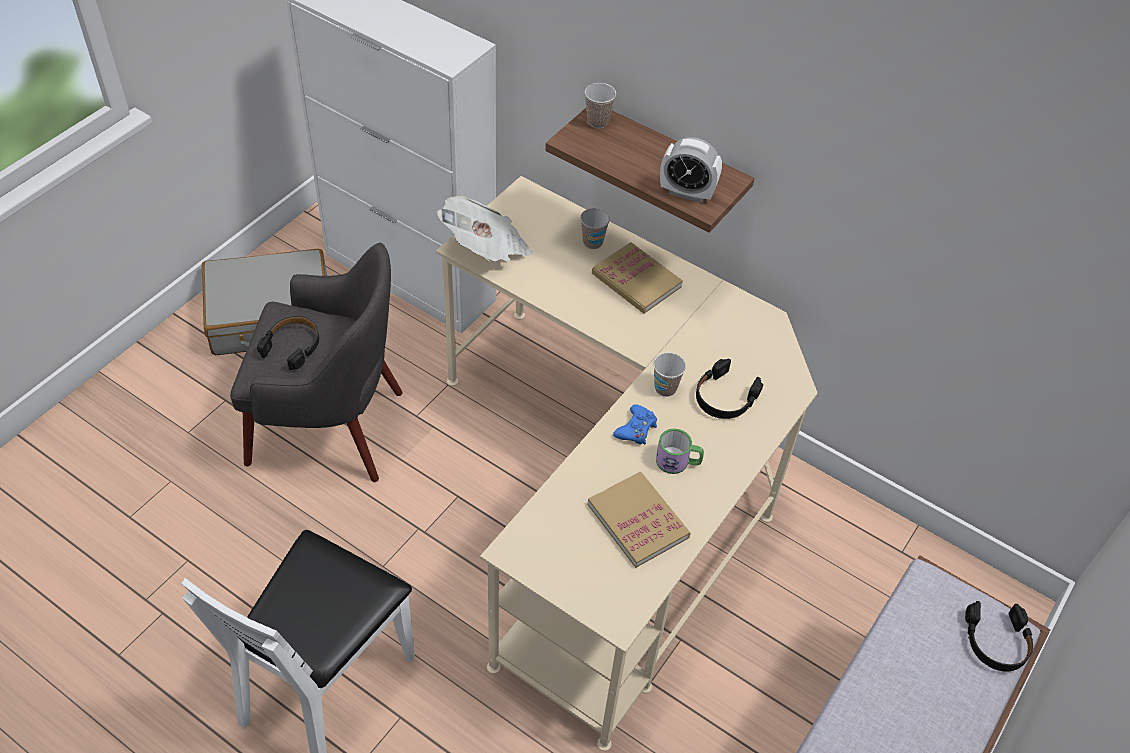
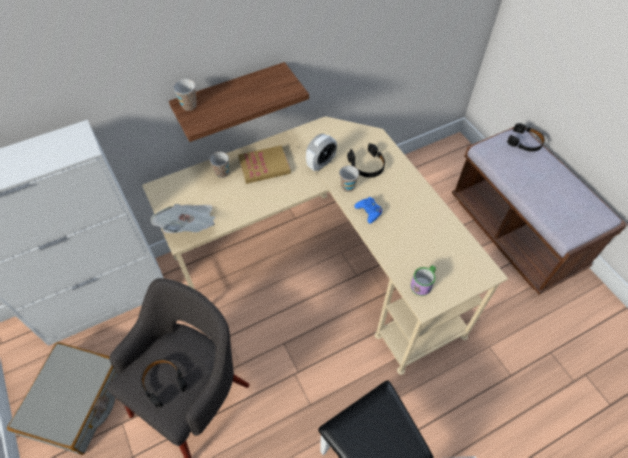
camera: 60 degrees left, 5 degrees up
book [588,472,691,568] -> none
mug [656,429,704,474] -> mug moved to [410,265,436,296]
alarm clock [660,137,722,203] -> alarm clock moved to [306,134,337,171]

